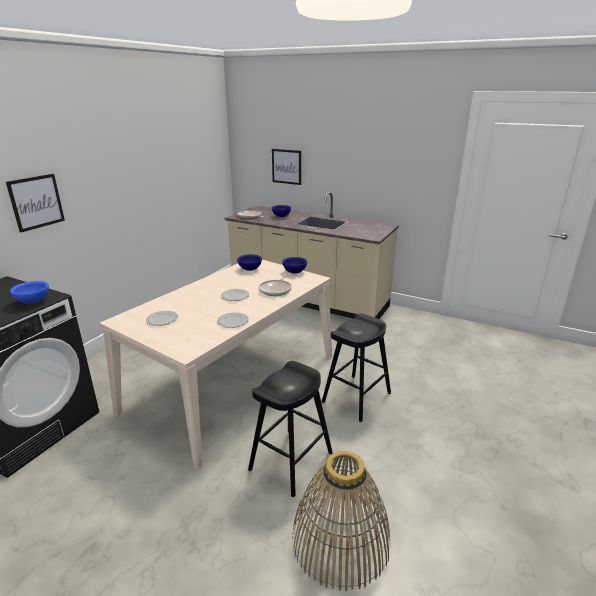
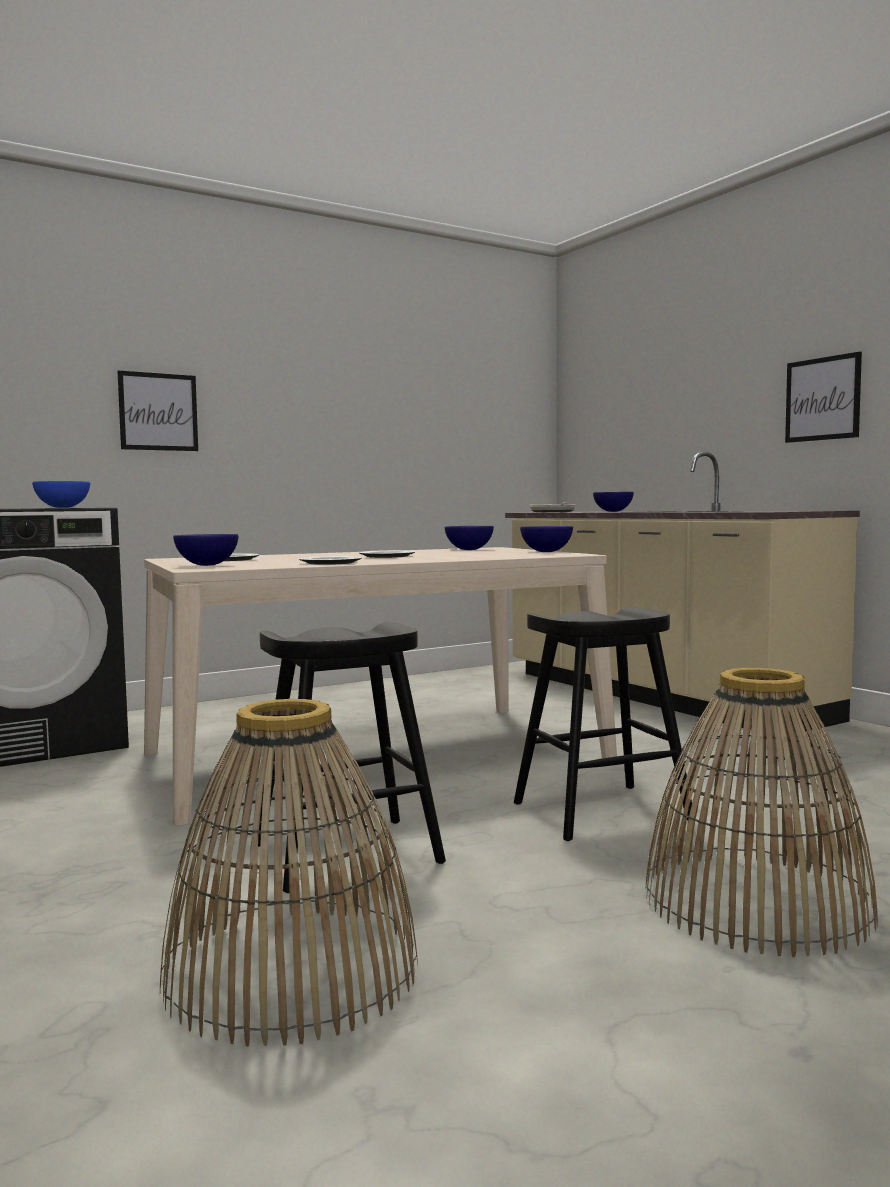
camera: 30 degrees right, 20 degrees down
frying pan [259,273,292,296] -> none
picture [272,149,301,185] -> picture moved to [785,352,862,443]
none -> blue bowl [173,534,239,566]
none -> basket [646,668,878,957]

